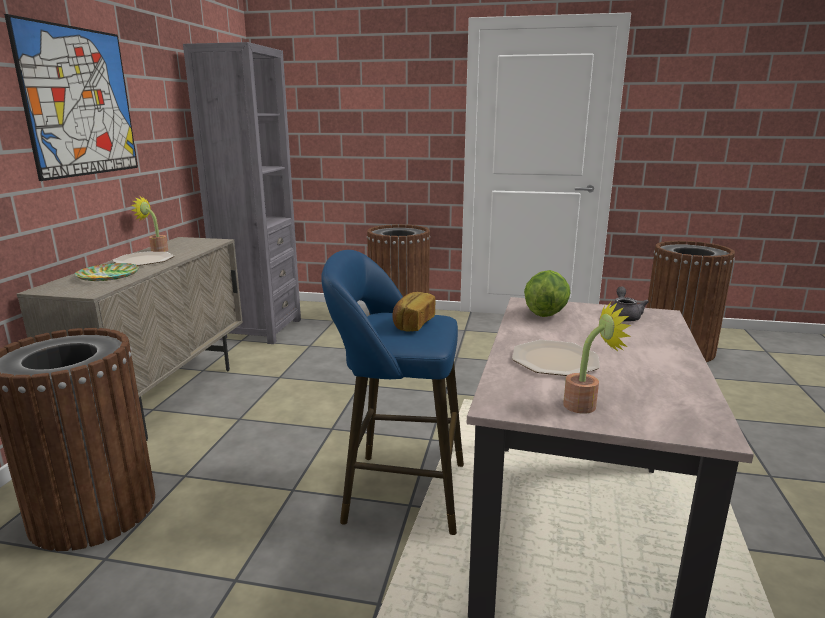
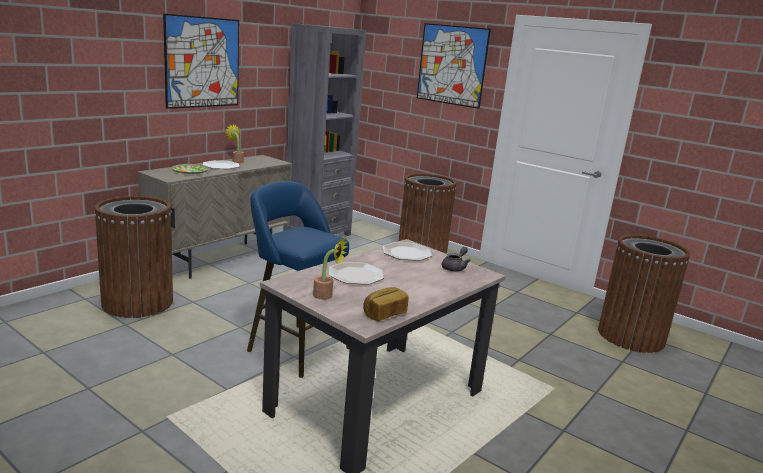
camera: 25 degrees right, 0 degrees up
bread [392,292,436,331] -> bread moved to [363,287,409,321]
lettuce [524,270,570,317] -> plate [383,242,432,261]
none -> picture [417,23,491,109]

